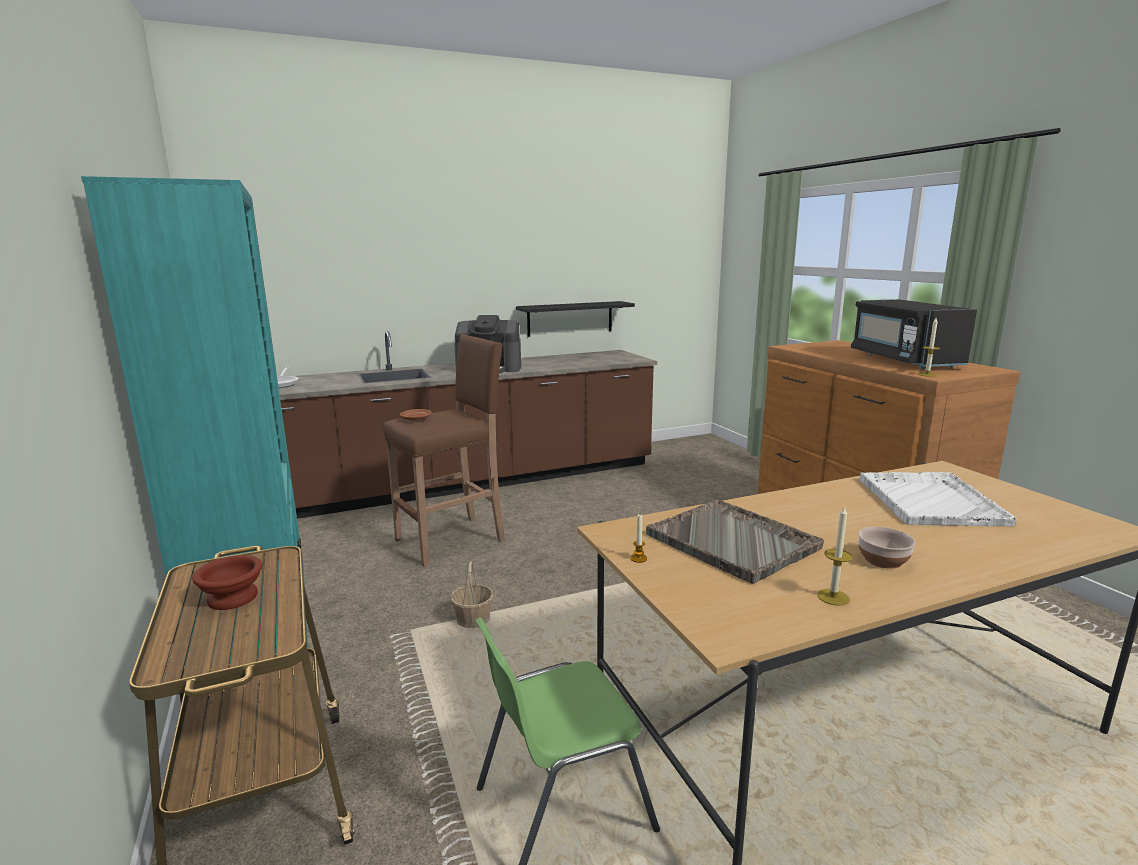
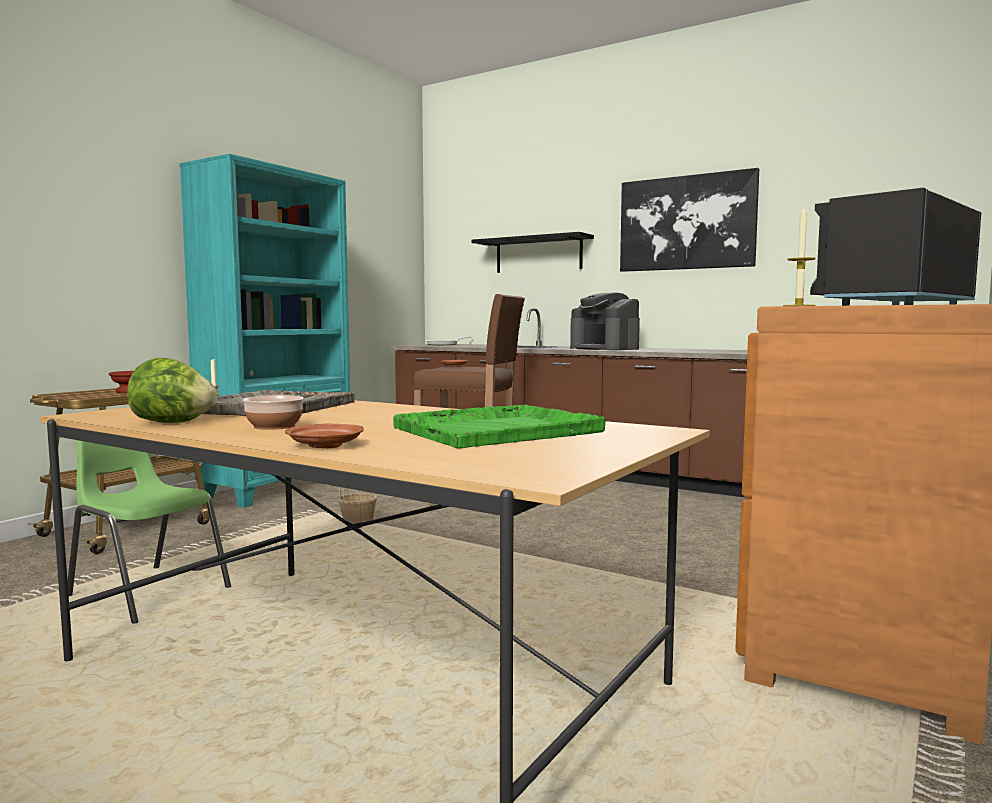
camera: 55 degrees right, 10 degrees down
black shelf [516,301,635,337] -> black shelf moved to [472,232,594,273]
candle [817,505,853,606] -> lettuce [127,358,217,423]
white tray [860,472,1017,527] -> green tray [393,404,605,448]
none -> brown plate [285,424,364,448]
none -> picture [620,168,759,272]

